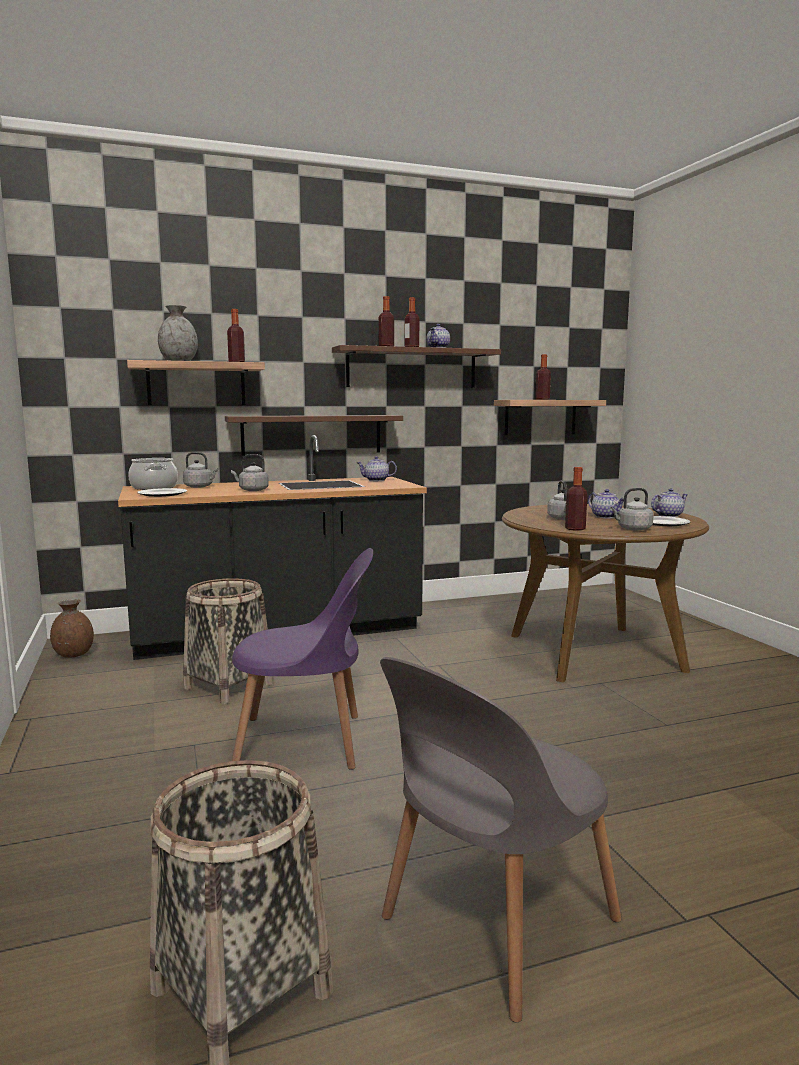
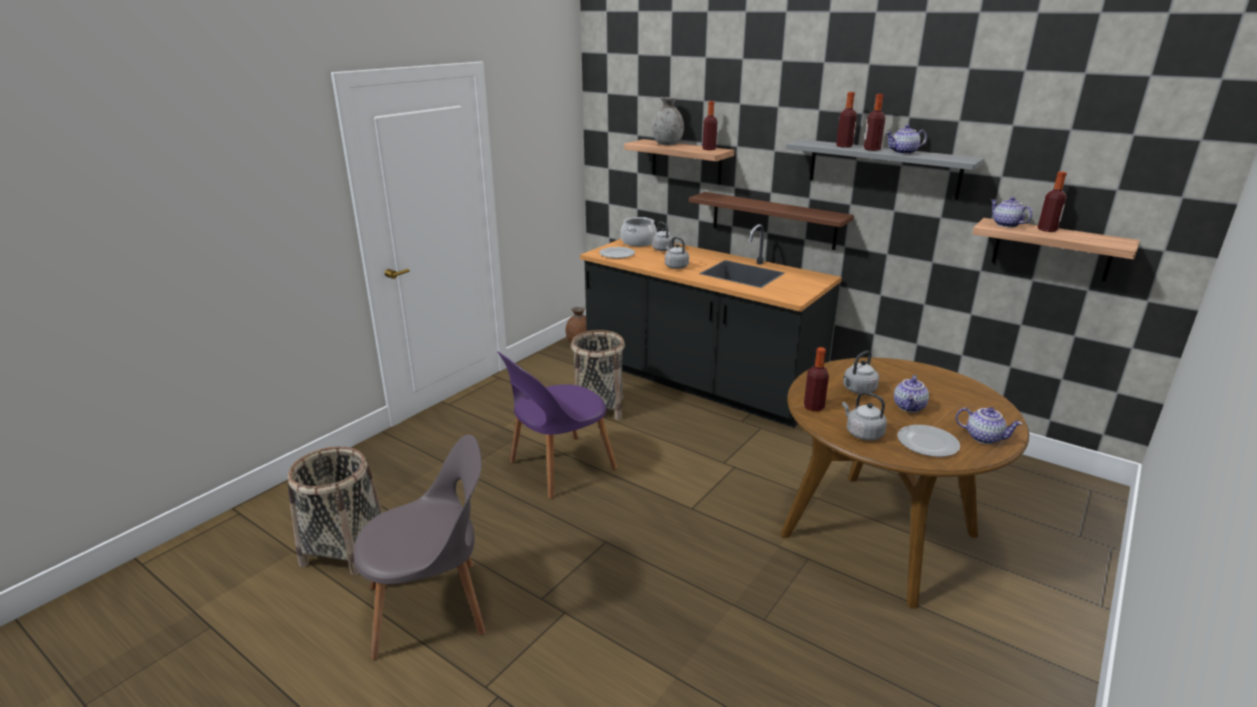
camera: 55 degrees right, 15 degrees up
purple chair [232,548,373,770] -> purple chair turned 90 degrees clockwise [497,351,618,499]
brown shelf [332,345,501,388] -> grey shelf [786,139,984,200]
teapot [357,456,397,481] -> teapot moved to [991,197,1033,227]
grey chair [380,657,621,1023] -> grey chair turned 150 degrees clockwise [353,435,486,660]

